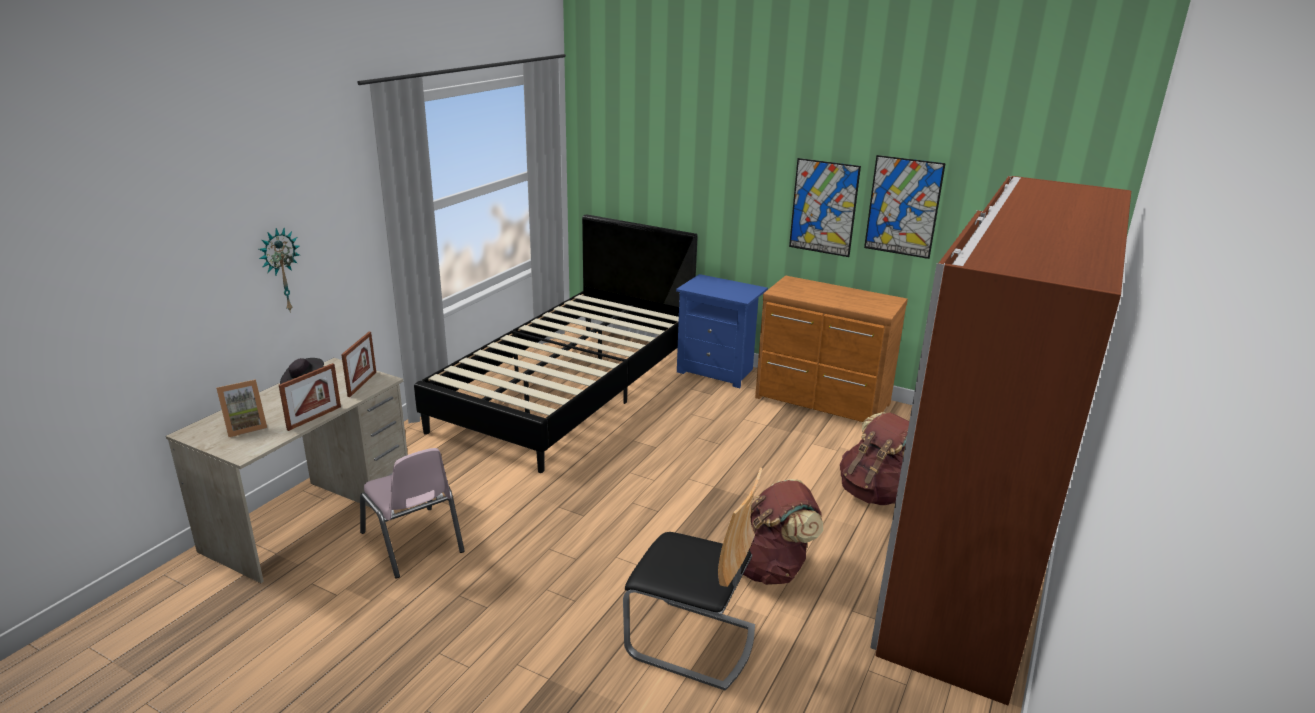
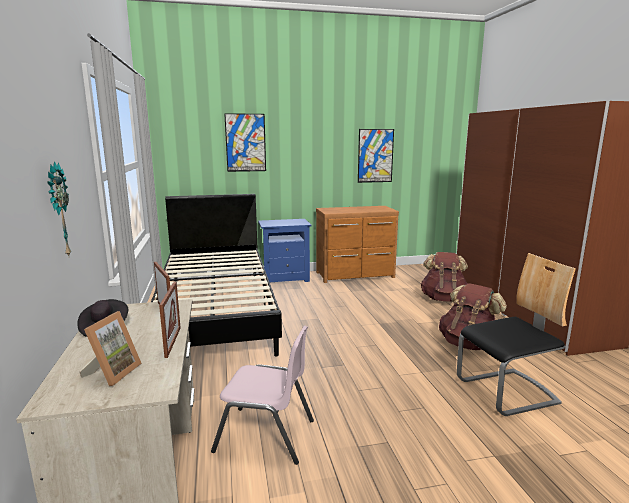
camera: 40 degrees left, 10 degrees down
picture [789,158,861,257] -> picture moved to [224,113,266,172]

